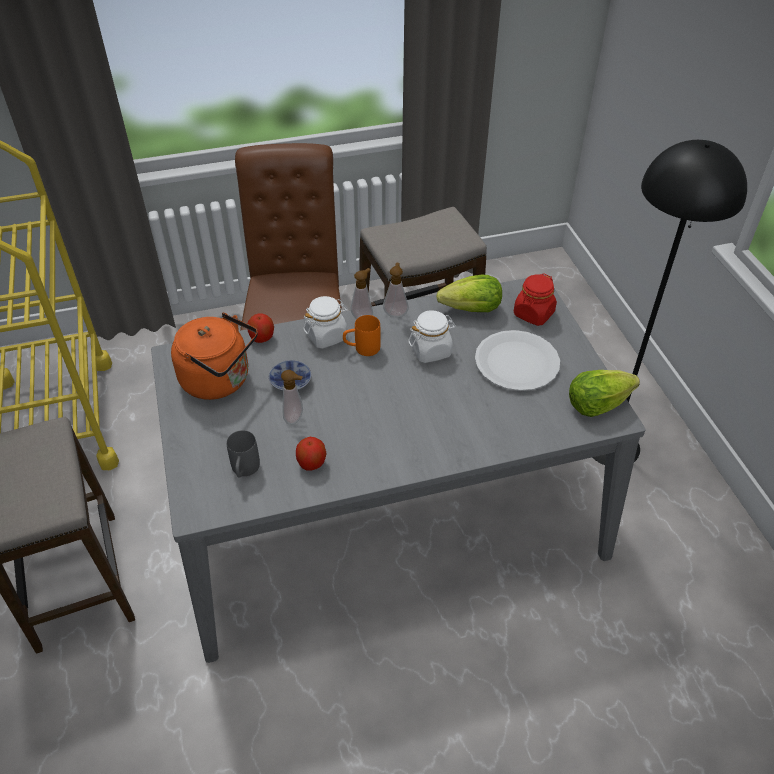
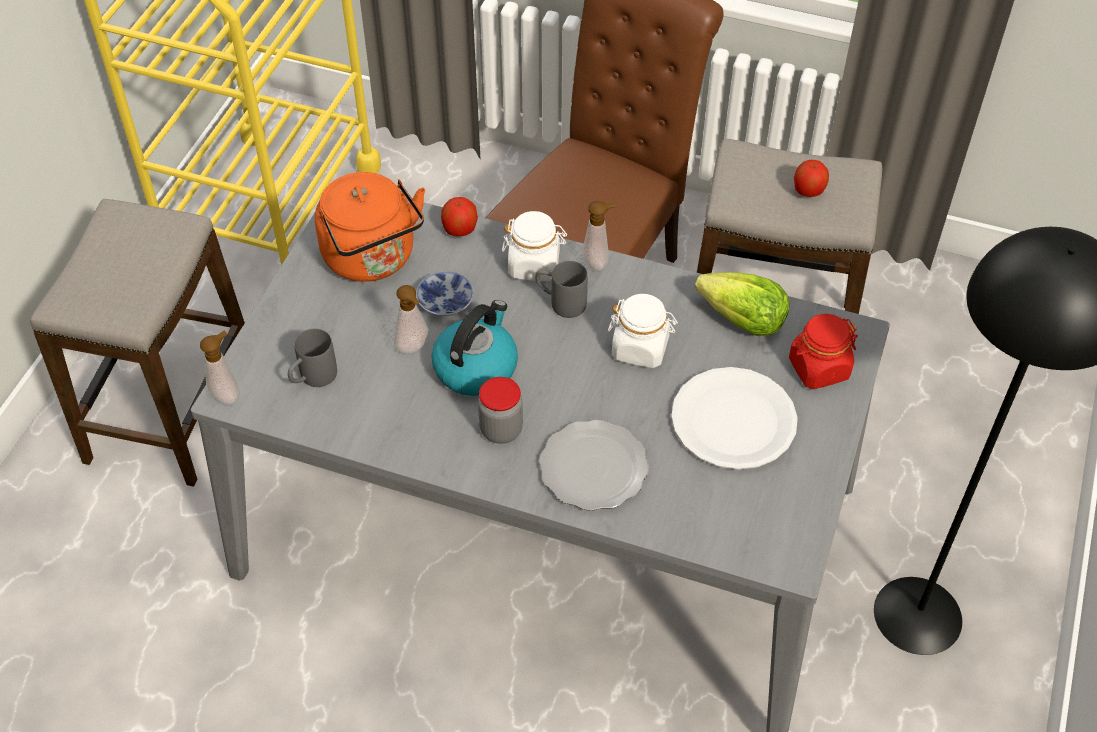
camera: 35 degrees right, 5 degrees up
apple [296,437,327,471] -> apple moved to [794,160,829,197]
orange mug [343,315,381,356] -> grey mug [535,261,588,318]
soap dispenser [383,263,409,317] -> soap dispenser moved to [200,331,240,405]
lettuce [569,370,640,417] -> none
none -> kettle [432,300,518,396]
none -> jar [478,377,523,444]
none -> plate [539,420,649,511]

